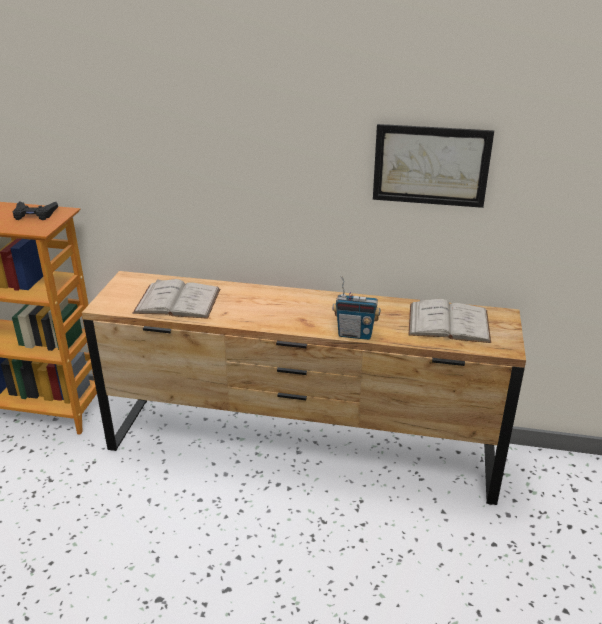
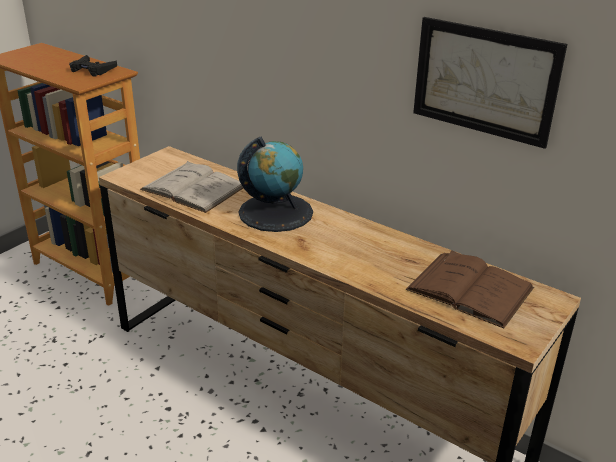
camera: 25 degrees right, 0 degrees up
radio [332,276,381,340] -> none
white book [409,299,491,343] -> brown book [406,251,534,328]
none -> globe [237,136,313,232]

